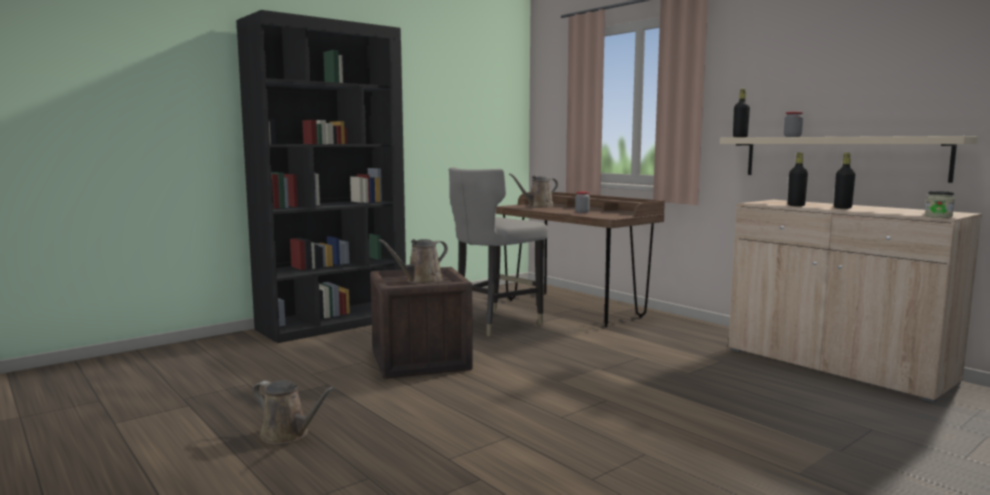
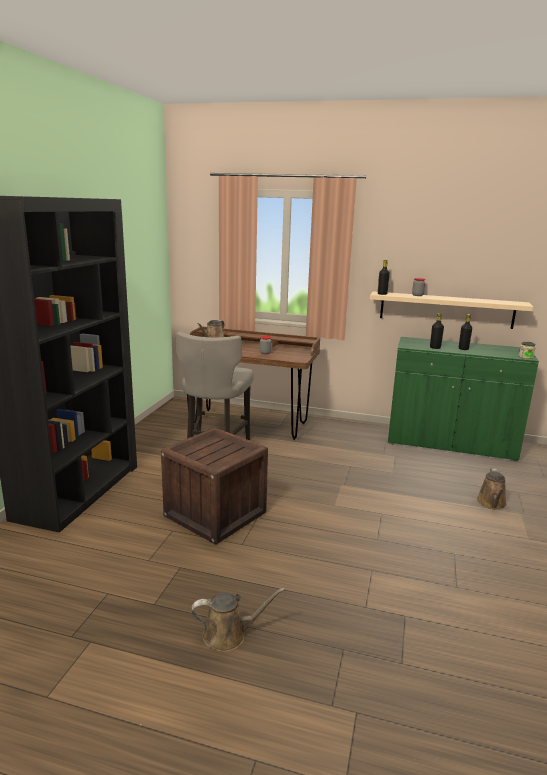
camera: 35 degrees left, 10 degrees up
brown watering can [378,239,448,284] -> brown watering can moved to [477,468,507,510]
beige cabinet [728,200,982,403] -> green cabinet [388,337,539,462]

